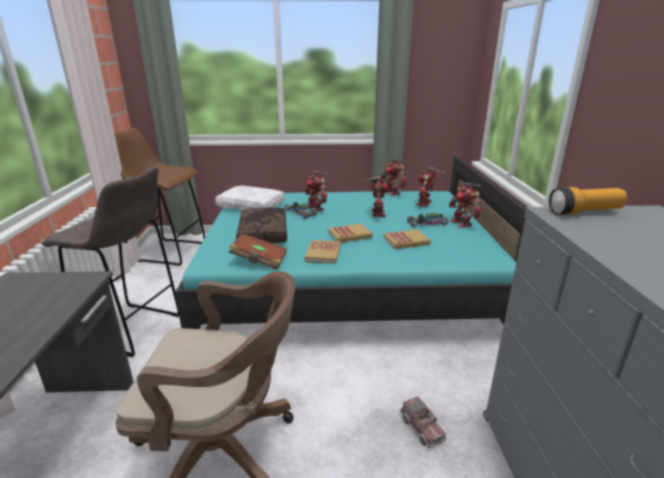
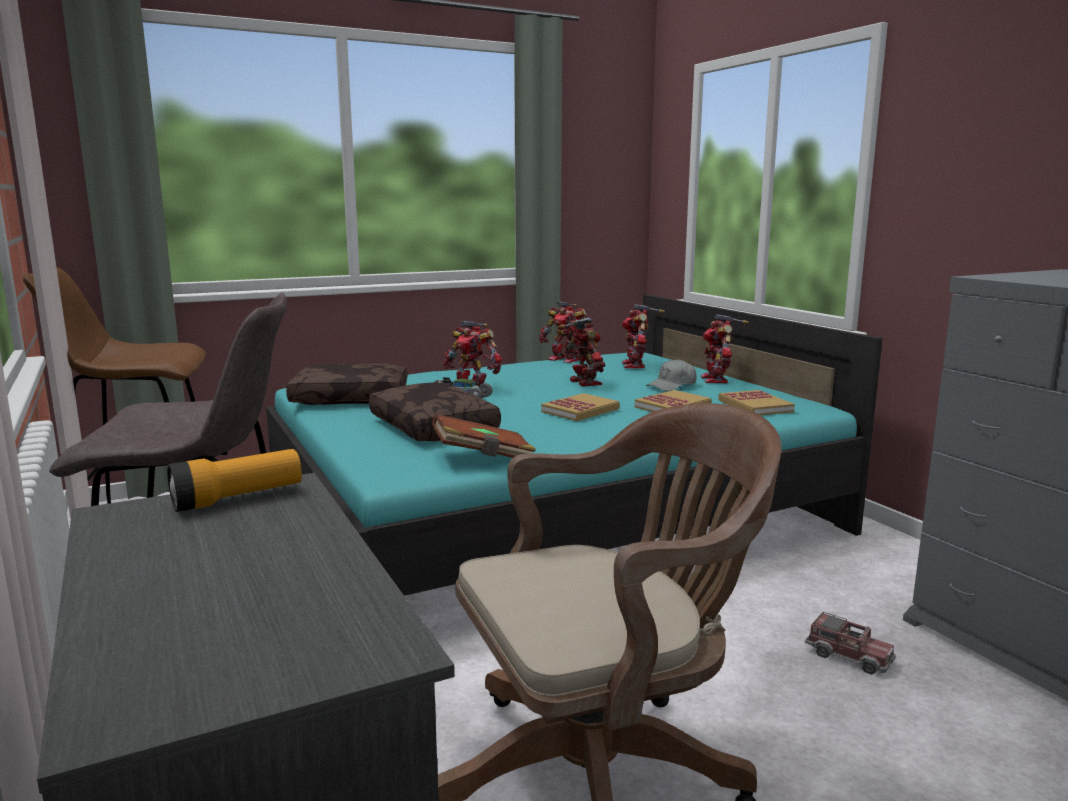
camera: 25 degrees left, 10 degrees down
white pillow [215,186,285,210] -> brown pillow [286,363,407,405]
book [304,240,341,264] -> book moved to [718,390,795,415]
toy car [407,213,448,227] -> grey cap [646,359,697,391]
toy robot [449,183,481,227] -> toy robot turned 45 degrees clockwise [701,315,749,383]
flashlight [549,187,627,215] -> flashlight moved to [167,449,302,512]

